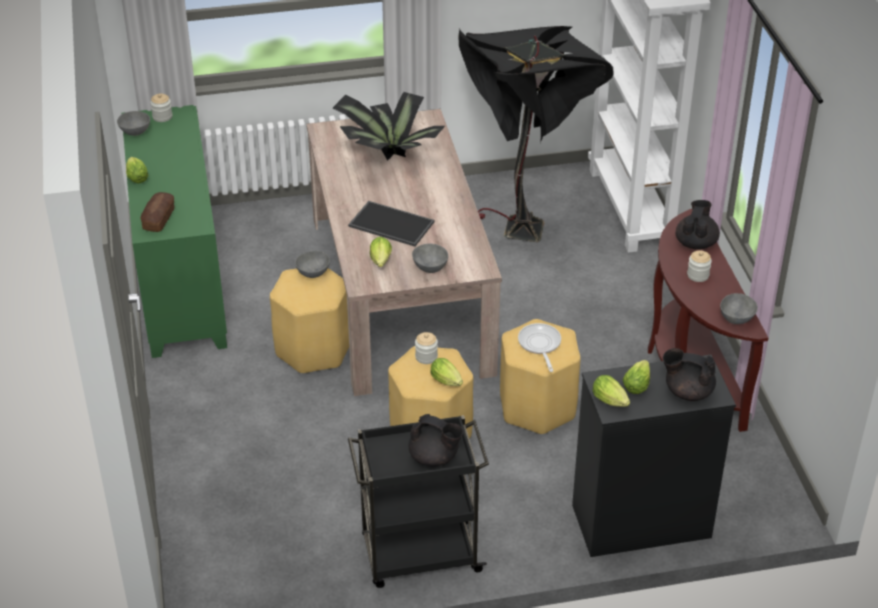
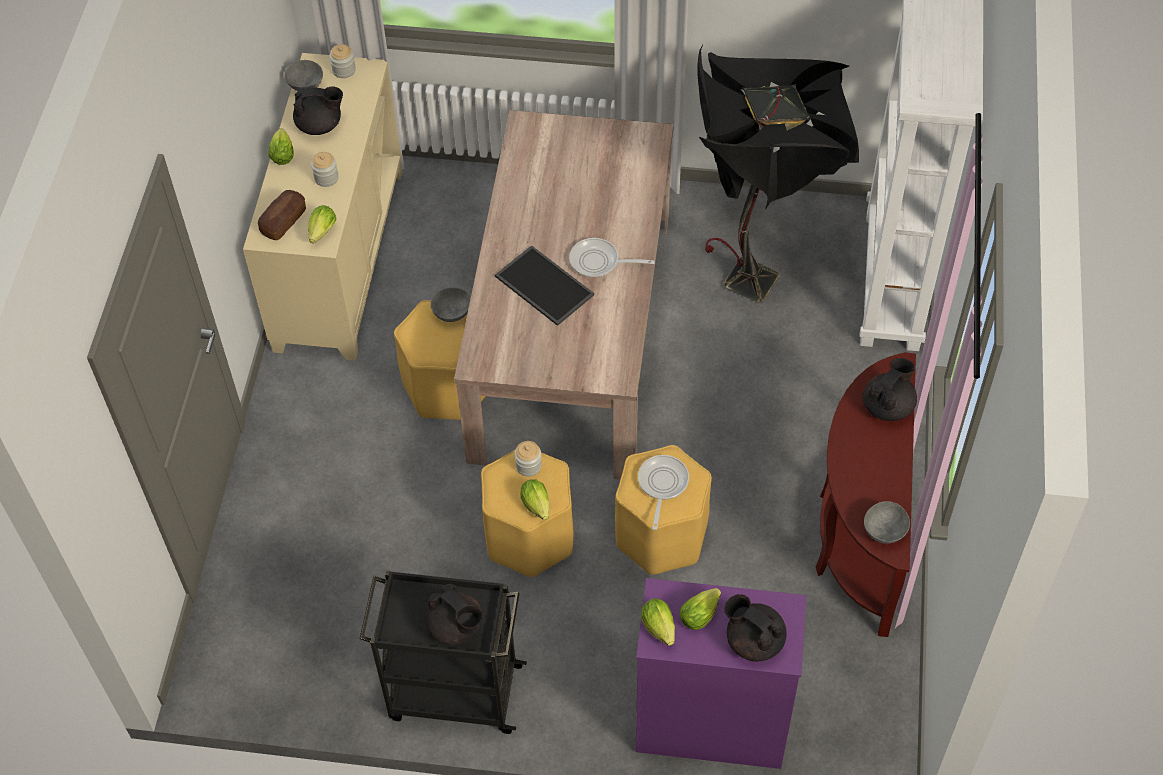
camera: 20 degrees right, 15 degrees up
green cabinet [122,105,227,358] -> beige cabinet [243,53,402,361]
potted plant [333,92,445,161] -> none
lettuce [370,237,392,267] -> lettuce moved to [308,205,336,243]
grey bowl [412,244,448,273] -> none
black dresser [572,355,736,557] -> purple dresser [635,578,807,769]
jar [687,250,712,282] -> jar moved to [311,152,339,187]
none -> black teapot [293,86,343,135]
none -> frying pan [569,238,655,278]

